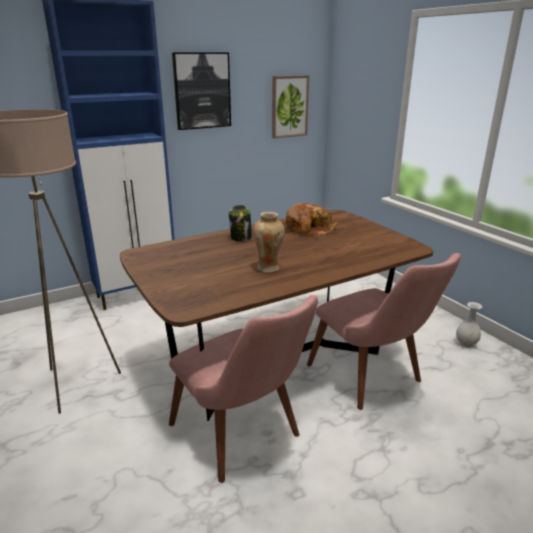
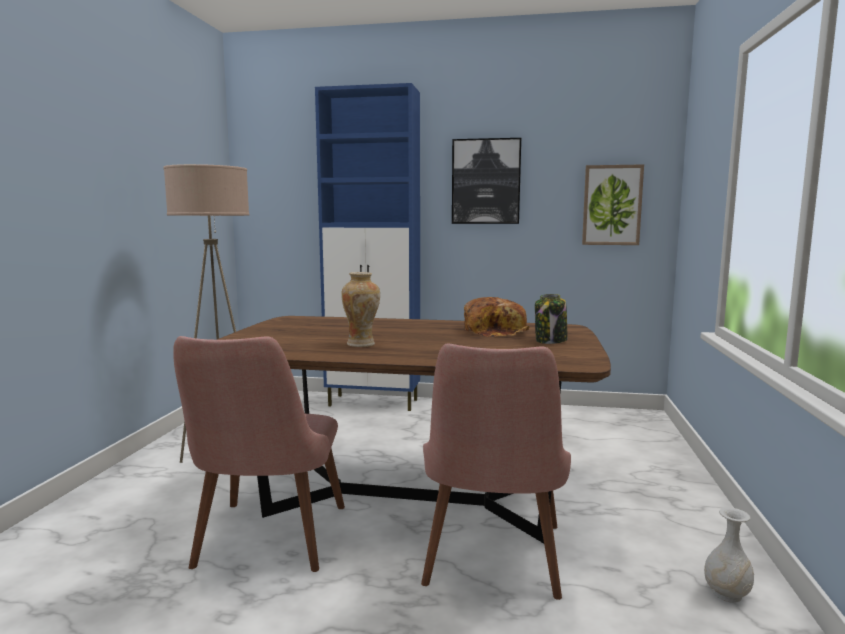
camera: 40 degrees right, 15 degrees down
jar [229,205,252,241] -> jar moved to [535,294,567,344]

